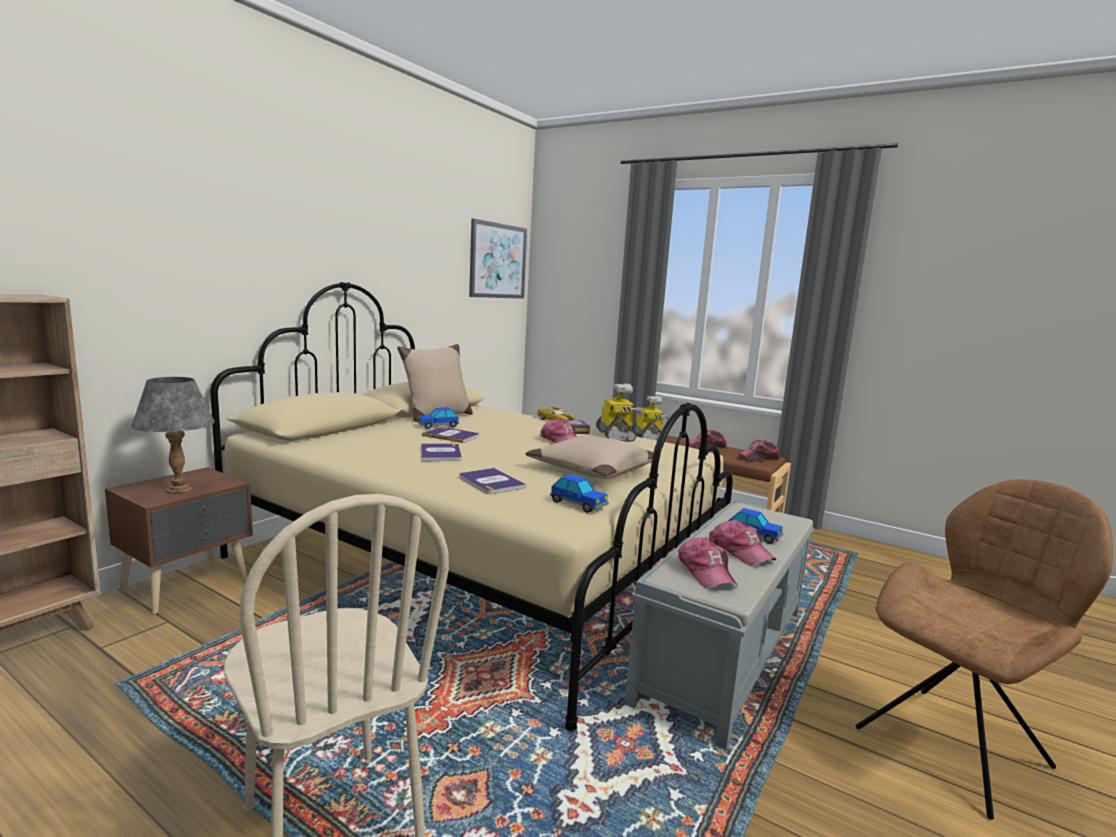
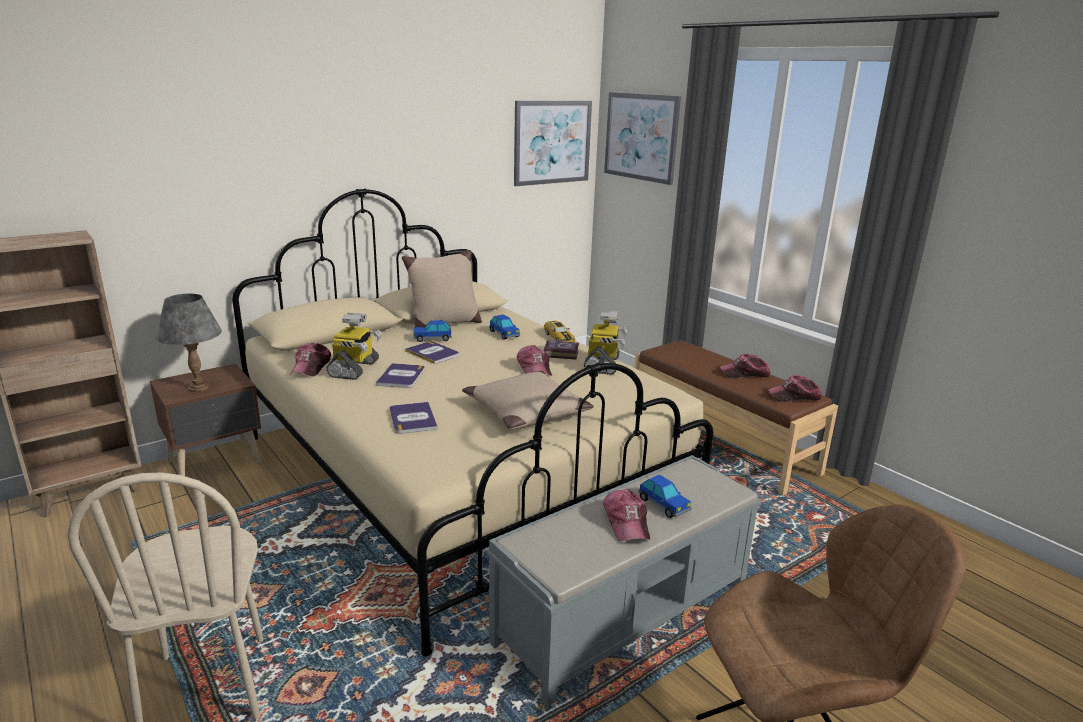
camera: 20 degrees right, 10 degrees up
toy car [550,474,609,513] -> toy car moved to [489,314,520,340]
toy robot [632,396,670,441] -> toy robot moved to [326,313,382,380]
cap [678,538,738,588] -> cap moved to [290,343,331,376]
none -> picture [604,92,681,185]

